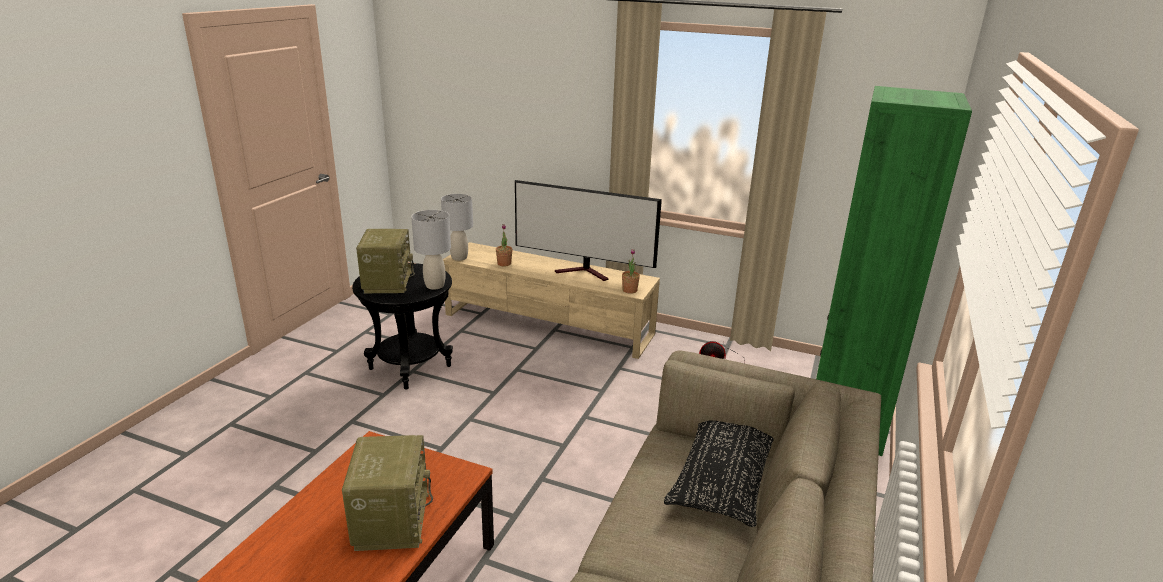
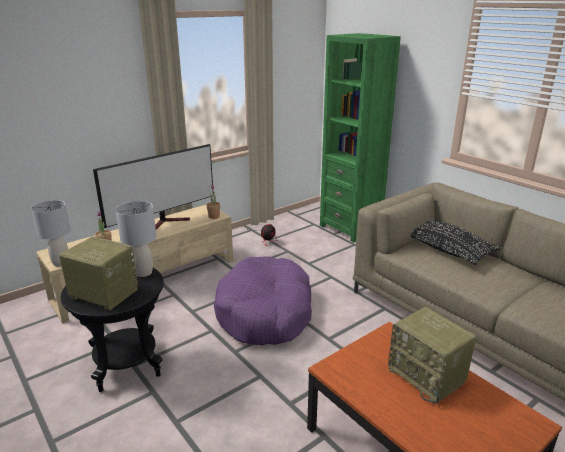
camera: 60 degrees left, 0 degrees up
radio [342,435,433,551] -> radio turned 150 degrees counterclockwise [388,307,476,404]
none -> purple dog bed [214,256,312,345]

